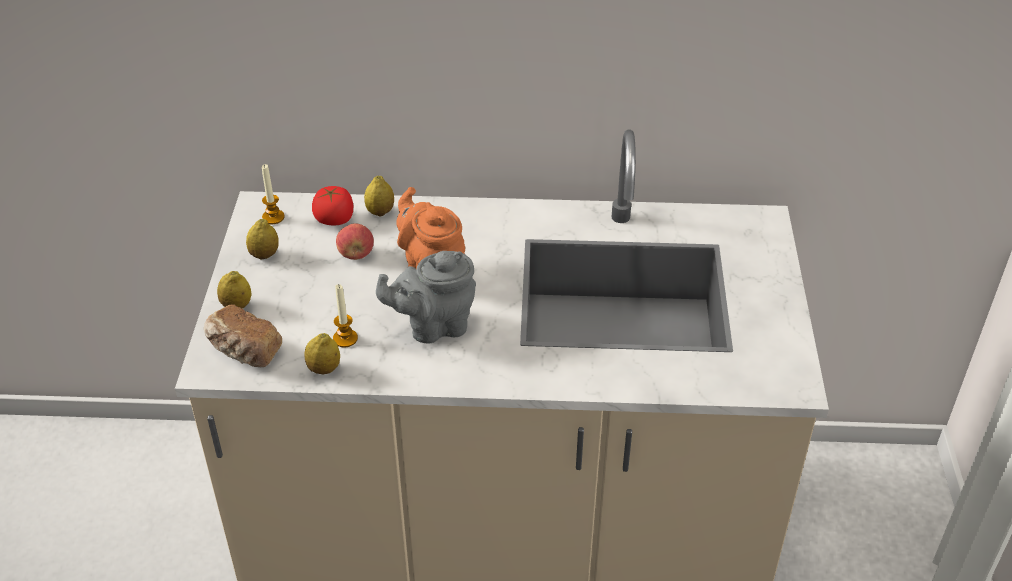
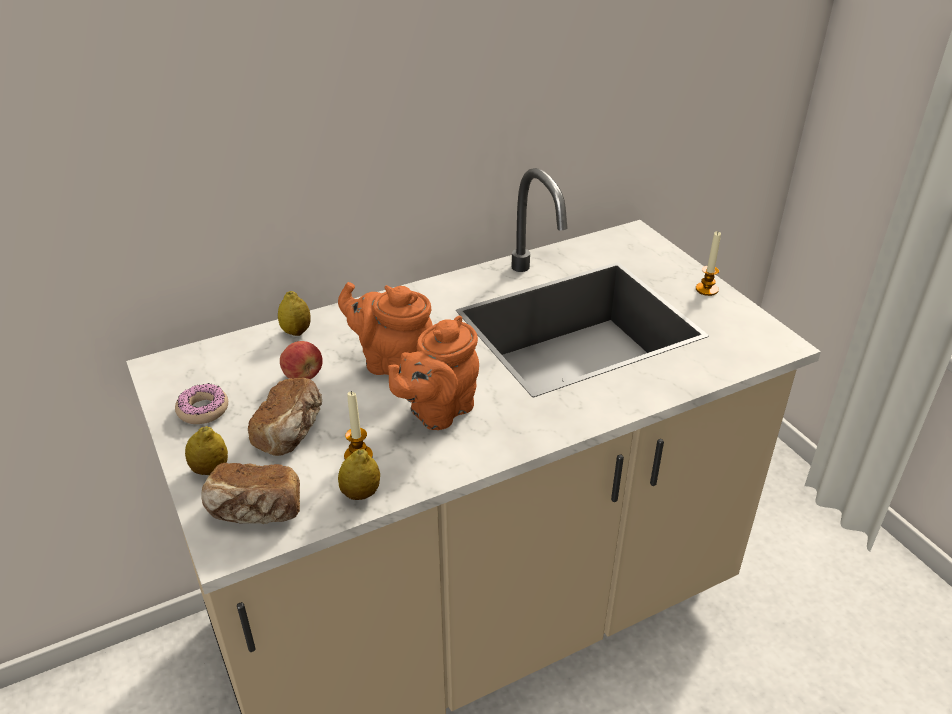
camera: 30 degrees left, 5 degrees down
lemon [246,219,279,259] -> donut [175,383,228,424]
candle [262,164,285,224] -> candle moved to [696,231,721,296]
tomato [312,186,353,225] -> none
grey teapot [376,251,476,343] -> orange teapot [388,316,479,430]
none -> bread [248,378,322,456]

